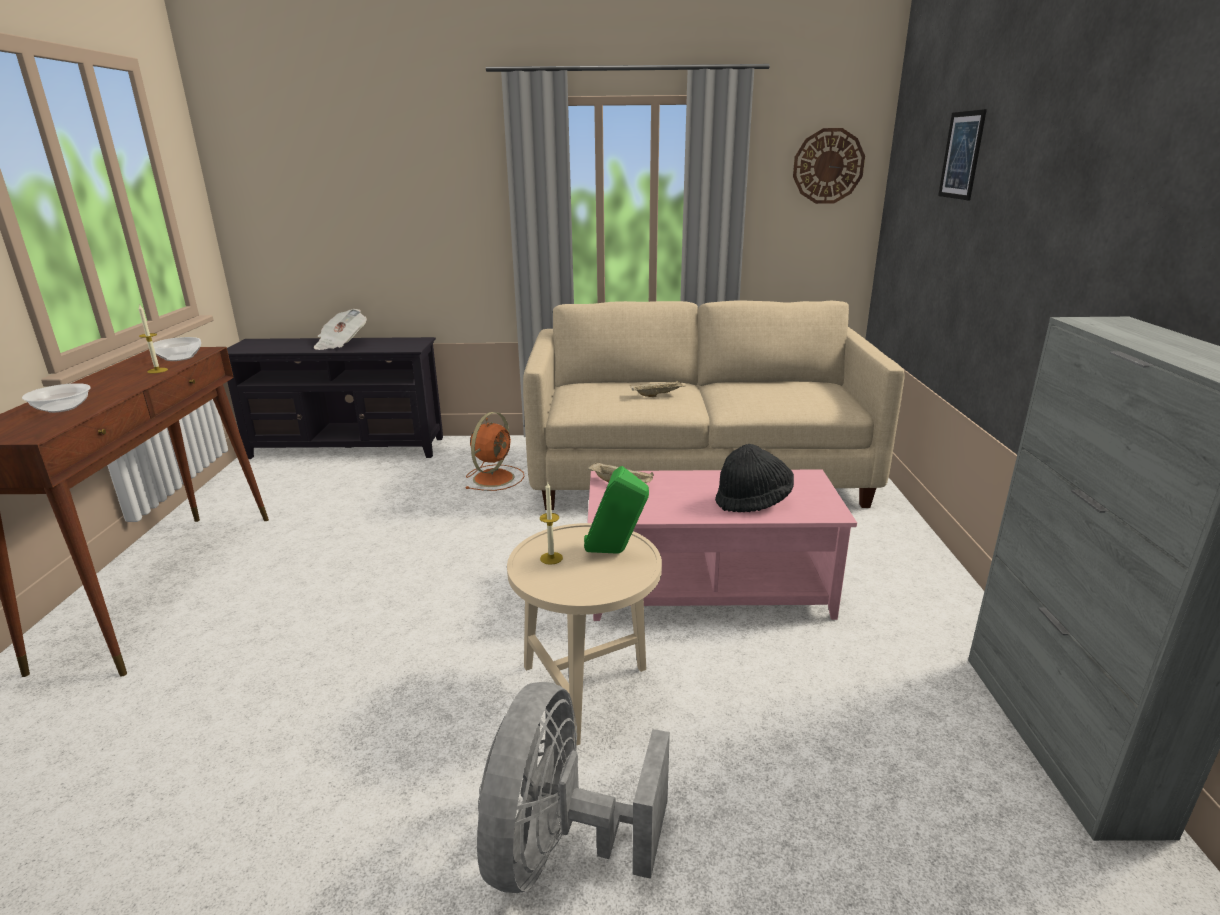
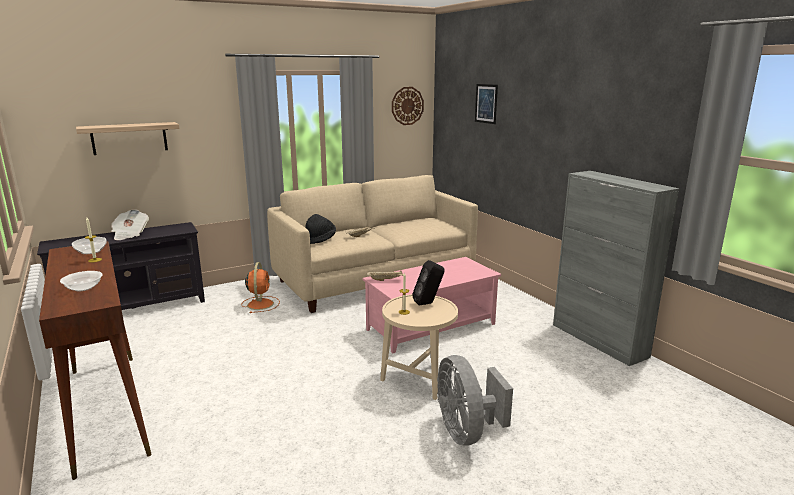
camera: 30 degrees left, 5 degrees down
green speaker [584,466,649,554] -> black speaker [412,260,445,305]
black hat [715,444,794,512] -> black hat moved to [305,214,336,244]
none -> shelf [76,122,180,155]

